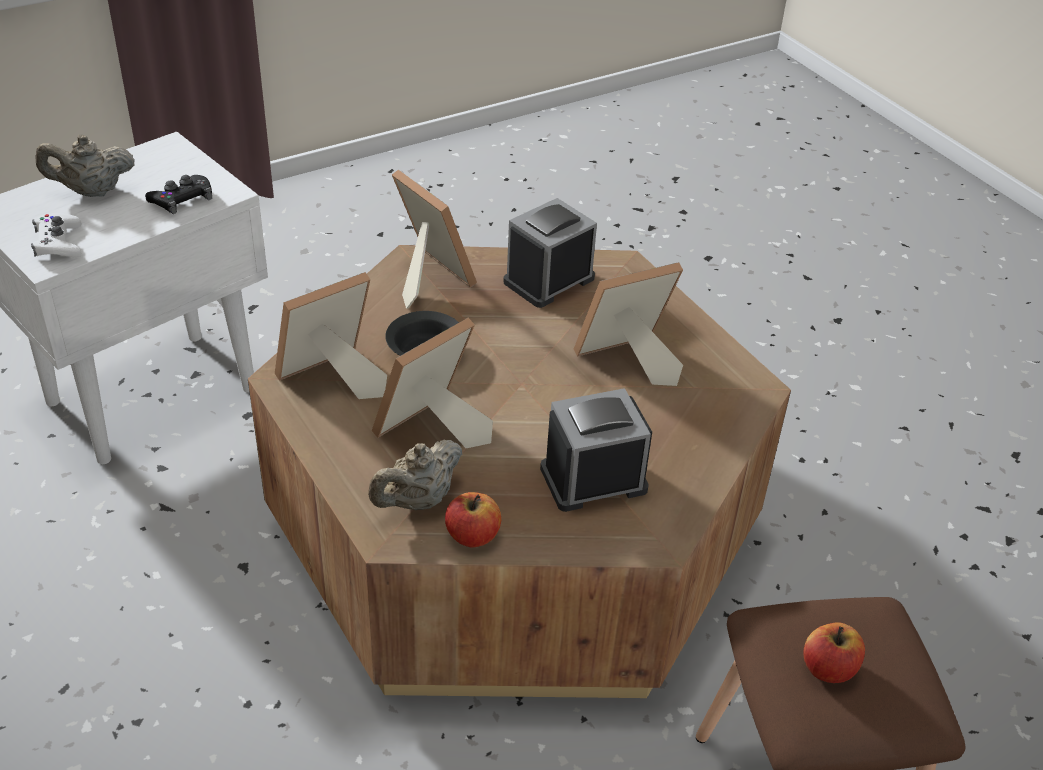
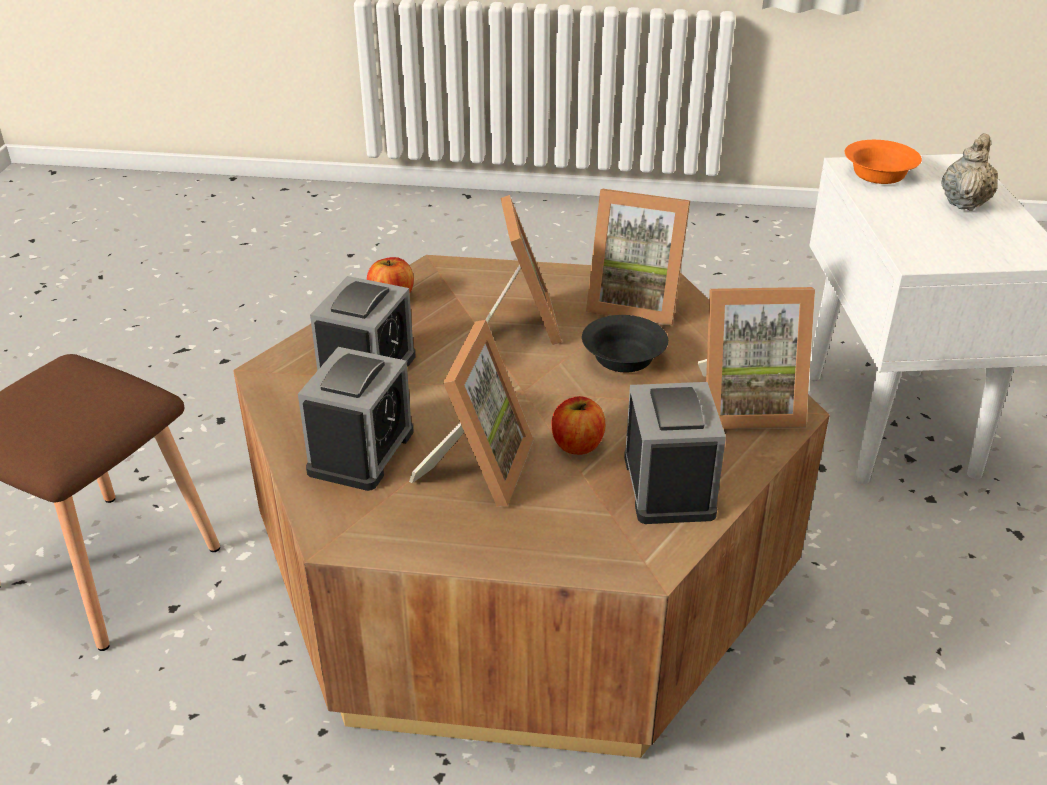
camera: 130 degrees right, 5 degrees down
white game controller [31,213,82,258] -> orange bowl [845,140,922,184]
black game controller [145,175,212,214] -> none
picture frame [275,272,387,399] -> picture frame turned 105 degrees clockwise [586,189,690,326]
beige teapot [368,440,462,510] -> none
apple [803,622,865,683] -> apple moved to [551,396,605,455]
none -> alarm clock [298,347,414,491]

